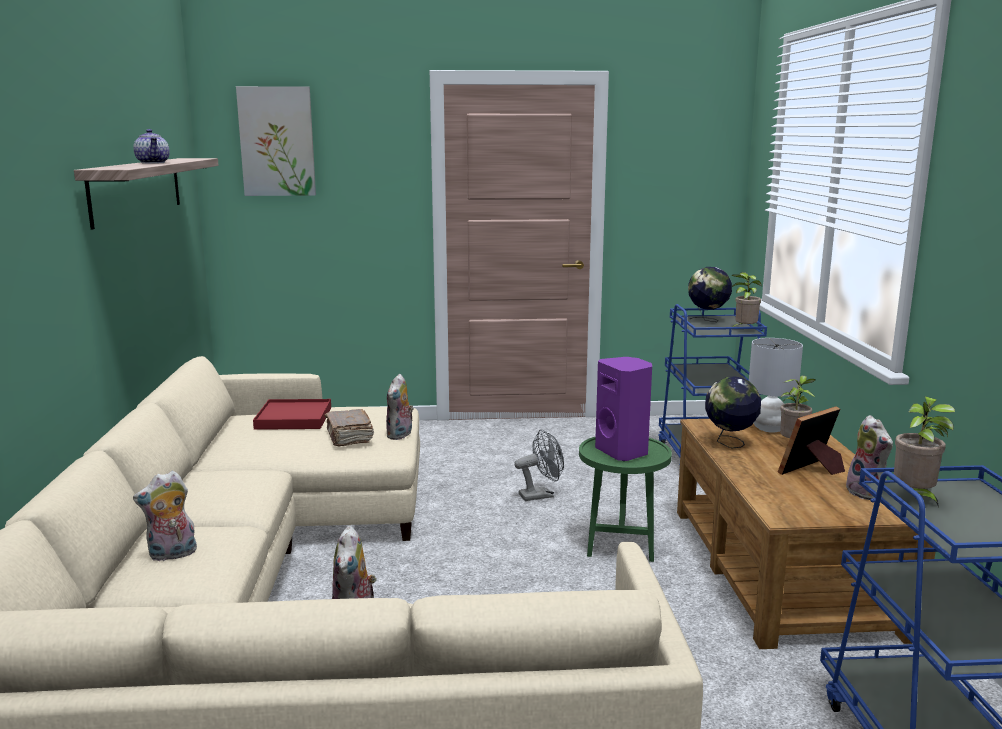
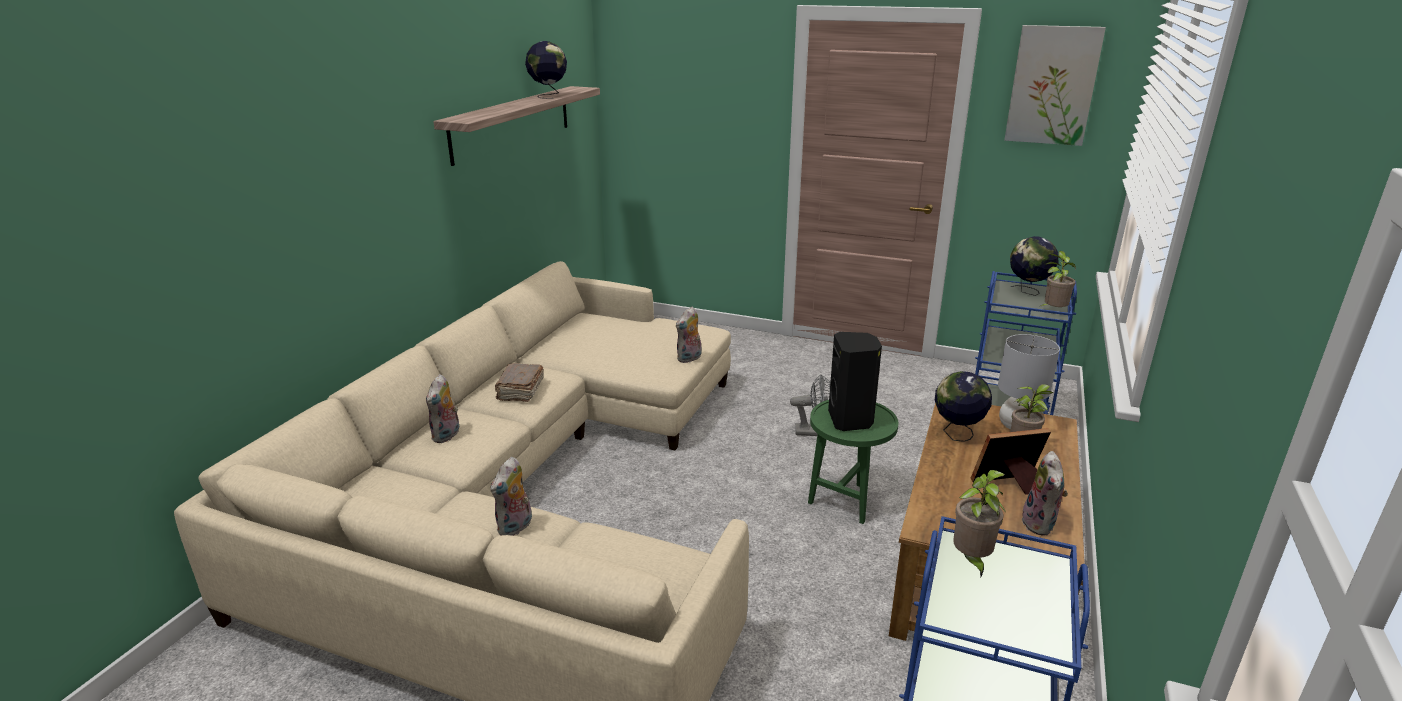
camera: 25 degrees right, 10 degrees up
teapot [133,129,170,164] -> none
plush toy [133,471,197,561] -> plush toy turned 75 degrees counterclockwise [426,374,459,443]
picture [236,86,316,196] -> picture moved to [1004,25,1106,146]
red tray [253,399,331,430] -> none
brown book [324,409,374,447] -> brown book moved to [495,363,544,402]
purple speaker [595,357,652,461] -> black speaker [828,332,882,431]
none -> globe [525,41,567,99]

